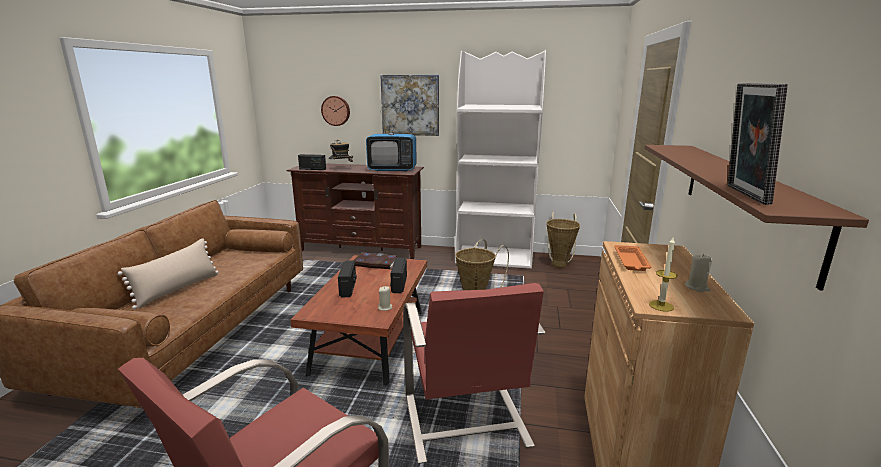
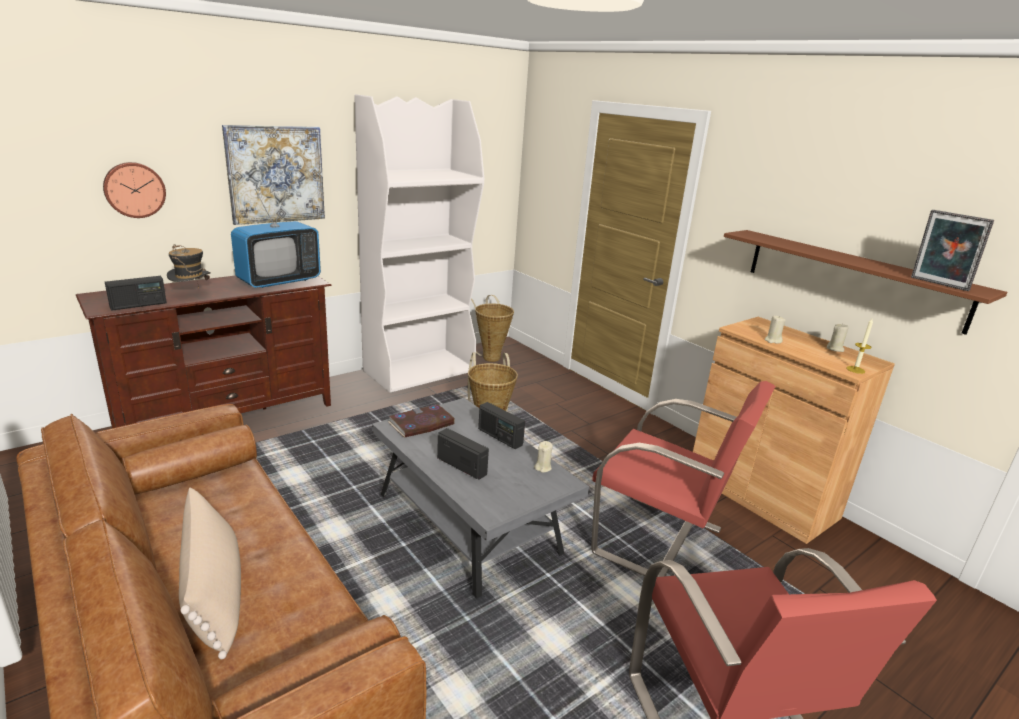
camera: 50 degrees left, 5 degrees up
brown coffee table [290,255,427,386] -> grey coffee table [372,398,589,599]
orange tray [615,245,651,271] -> beige candle [765,315,786,344]

